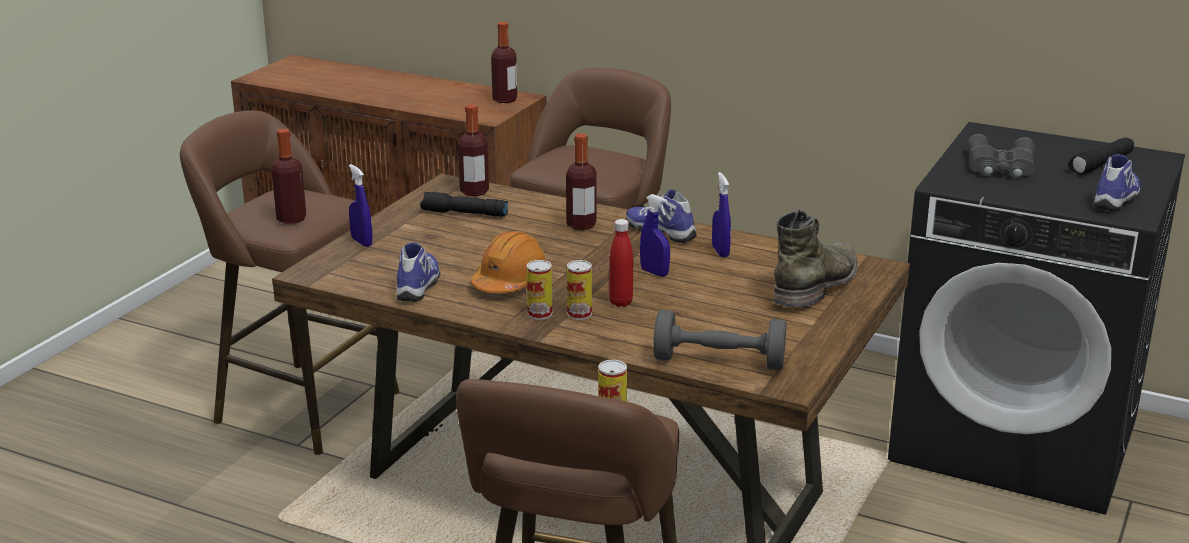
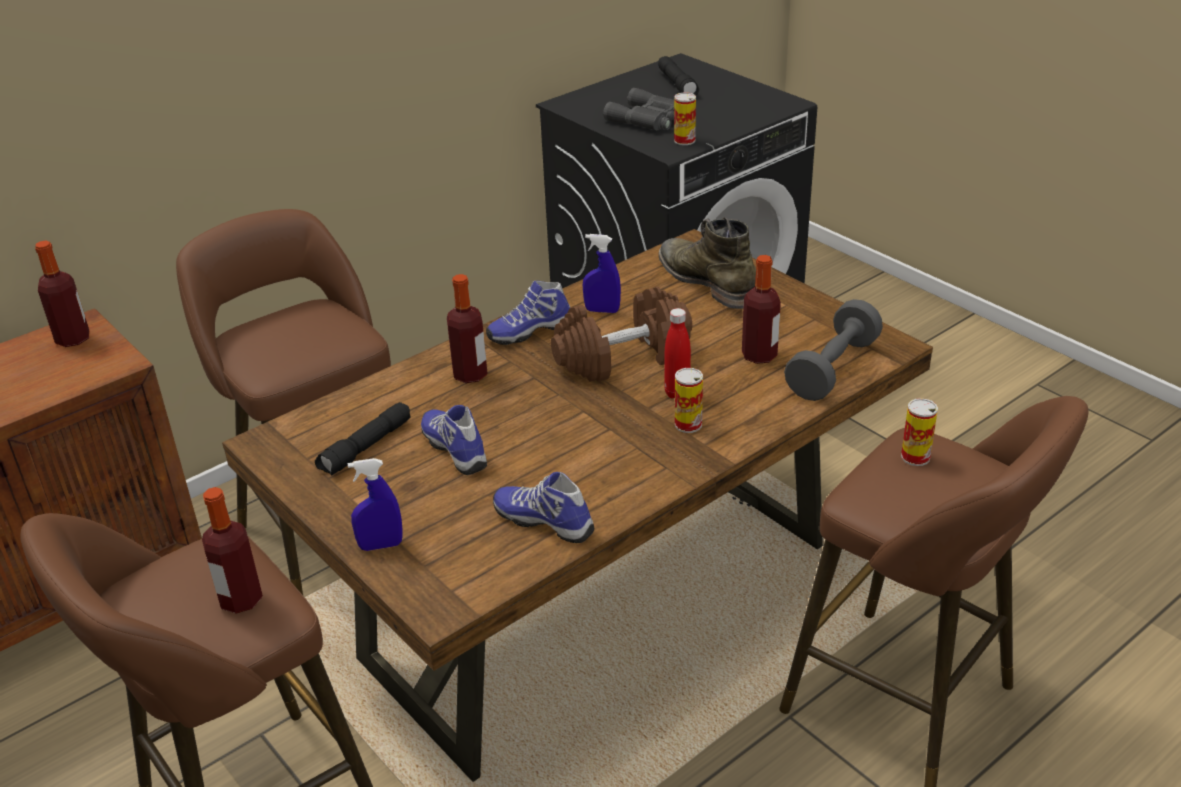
camera: 65 degrees left, 10 degrees up
bottle [458,104,489,196] -> bottle moved to [742,255,781,364]
orange hard hat [471,231,547,293] -> none
can [527,260,552,320] -> can moved to [674,92,696,145]
blue spray bottle [640,194,670,277] -> brown dumbbell [551,287,692,382]
shoe [1094,154,1140,212] -> shoe moved to [421,405,487,475]

